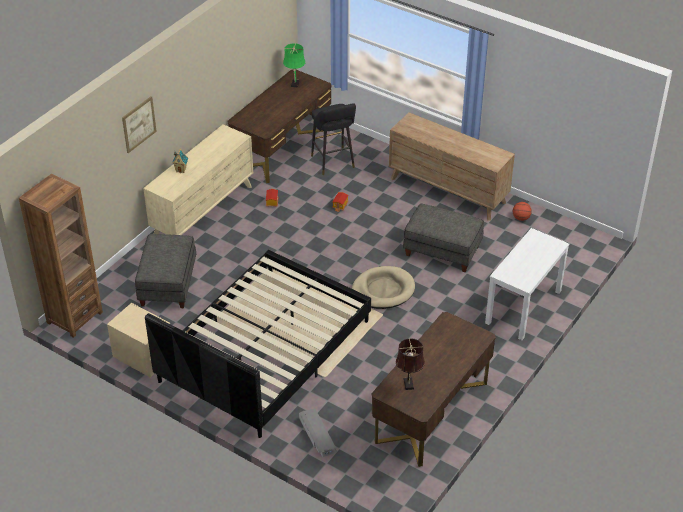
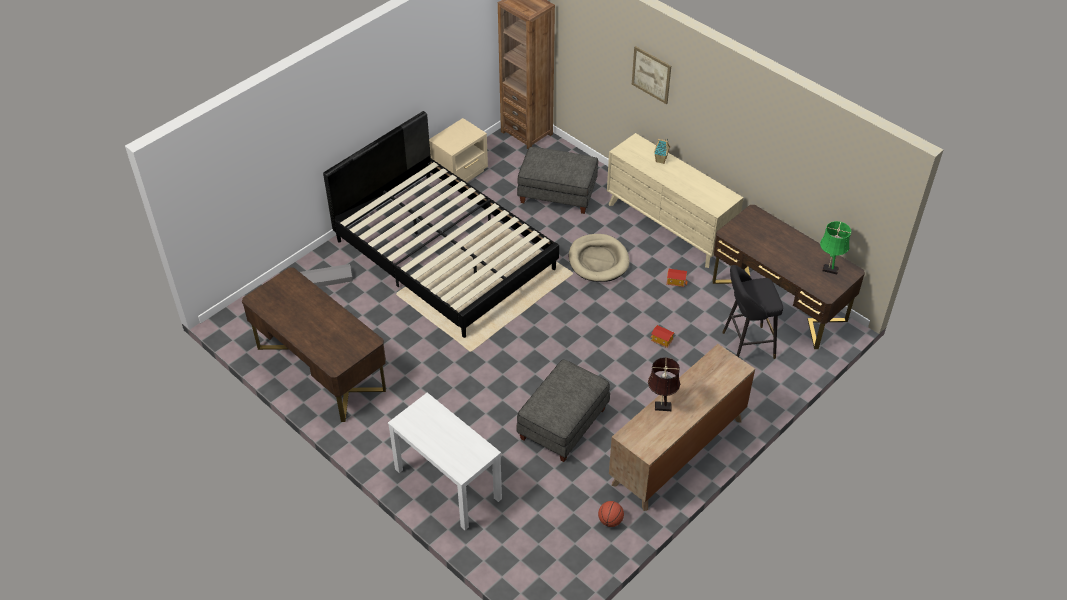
camera: 100 degrees right, 5 degrees up
beige dog bed [352,266,415,309] -> beige dog bed moved to [569,234,629,282]
brown table lamp [396,338,425,390] -> brown table lamp moved to [648,357,680,411]

